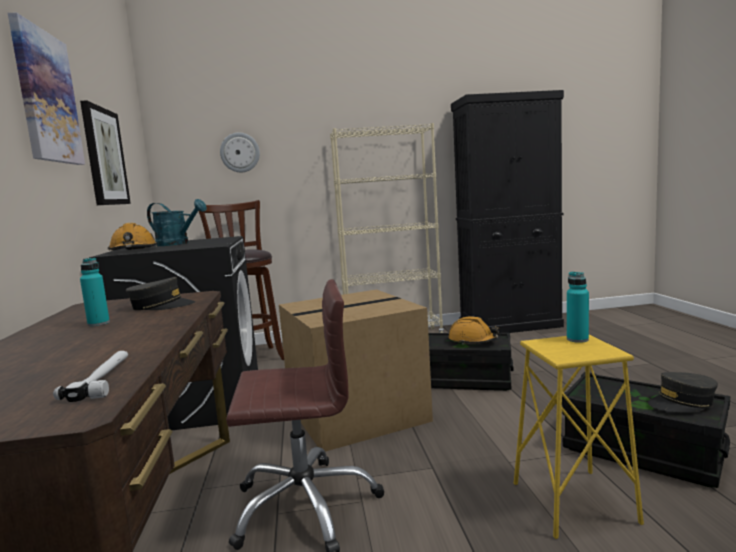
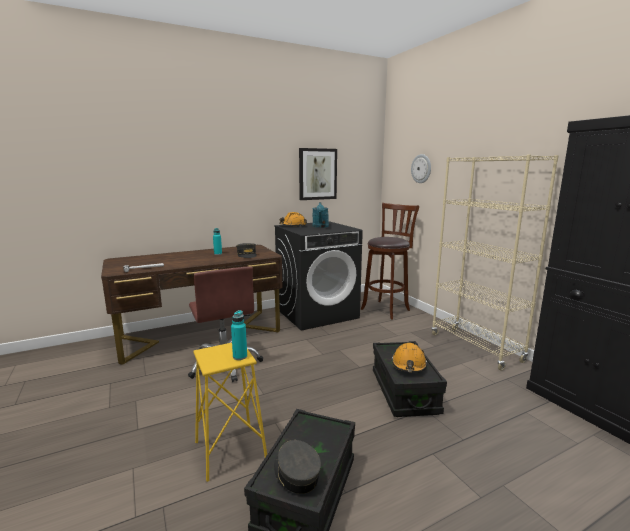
camera: 70 degrees right, 5 degrees up
picture [8,13,85,165] -> none
cardboard box [279,289,433,452] -> none

